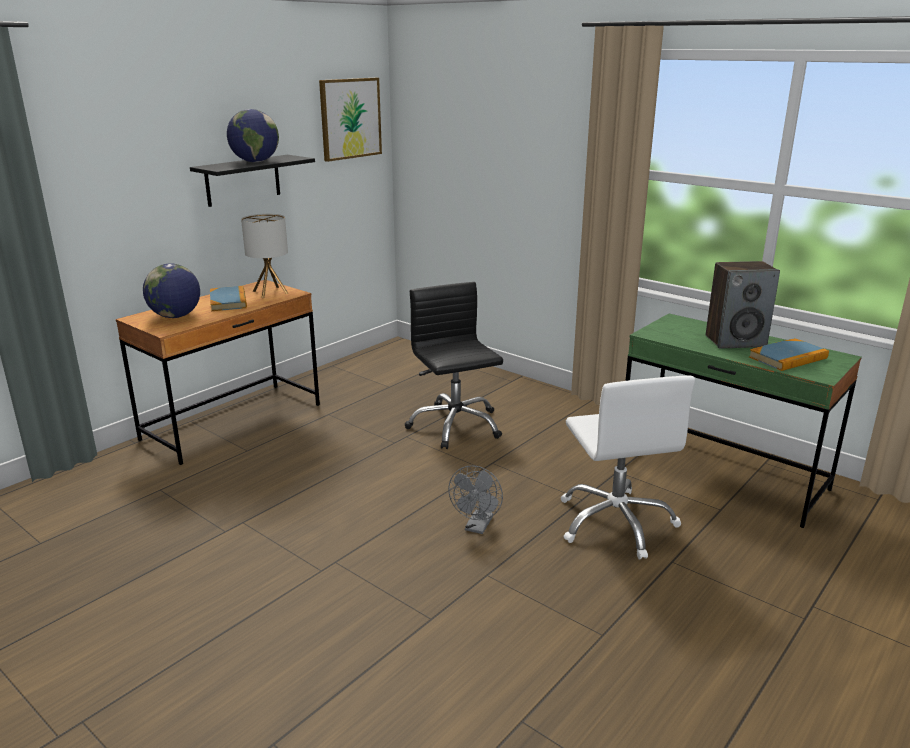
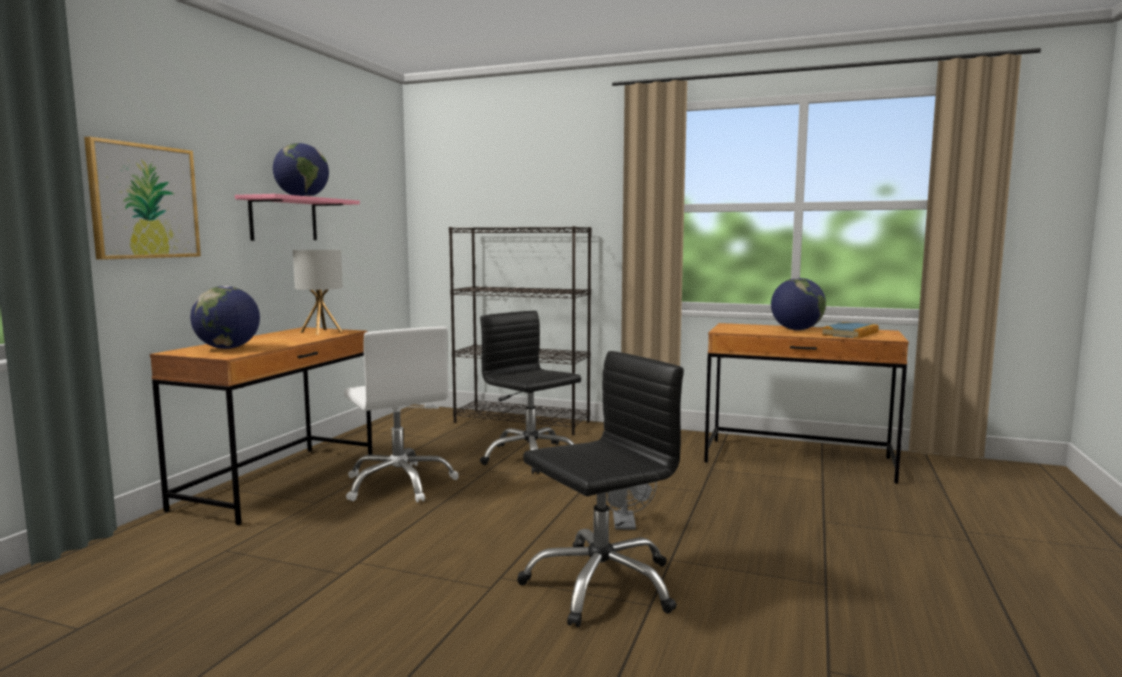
camera: 20 degrees left, 15 degrees down
black shelf [190,155,315,207] -> pink shelf [235,194,360,241]
book [210,286,247,311] -> none
picture [319,78,382,162] -> picture moved to [84,136,201,260]
white office chair [561,376,695,559] -> white office chair moved to [344,327,459,503]
green desk [626,314,862,528] -> brown desk [704,323,909,484]
speaker [706,261,780,348] -> globe [771,278,826,330]
none -> black bookcase [449,226,591,435]
none -> black office chair [517,351,684,627]

